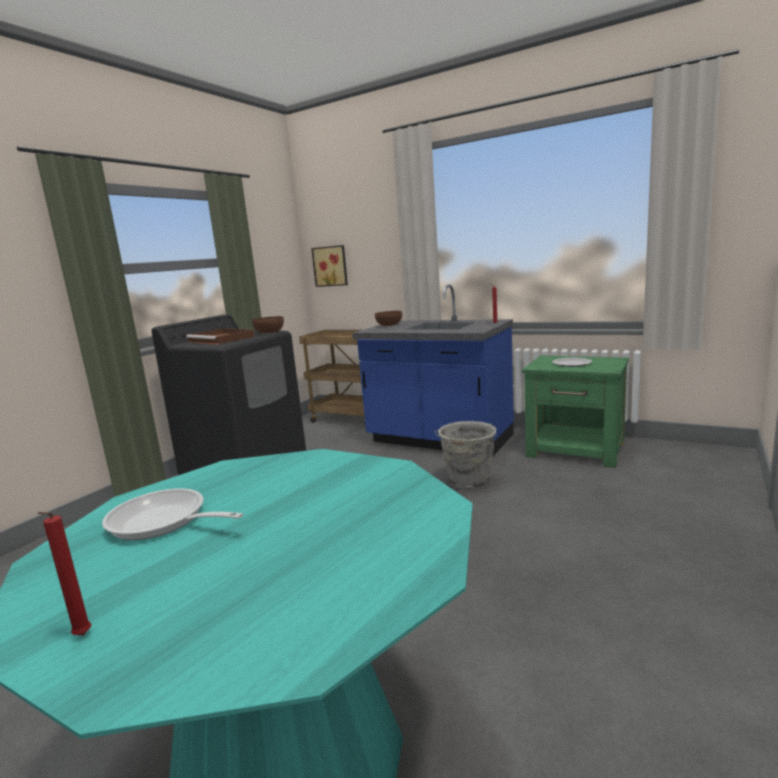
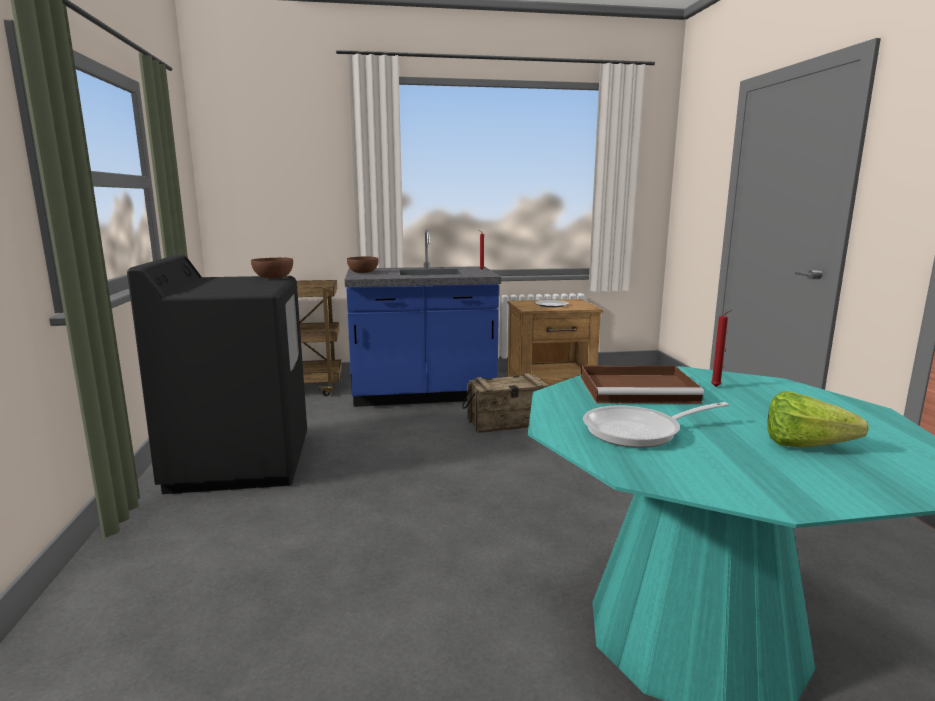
camera: 40 degrees left, 0 degrees up
red candle [37,512,92,635] -> red candle moved to [711,310,732,387]
brown tray [186,328,254,344] -> brown tray moved to [581,365,704,403]
picture [311,245,348,287] -> none
grey bucket [434,421,496,490] -> crate [462,373,549,433]
green nightstand [522,355,629,468] -> brown nightstand [507,299,603,386]
none -> lettuce [768,391,869,447]

